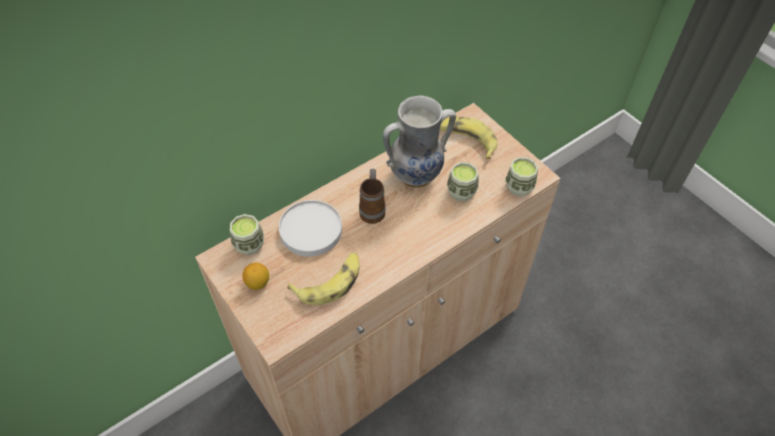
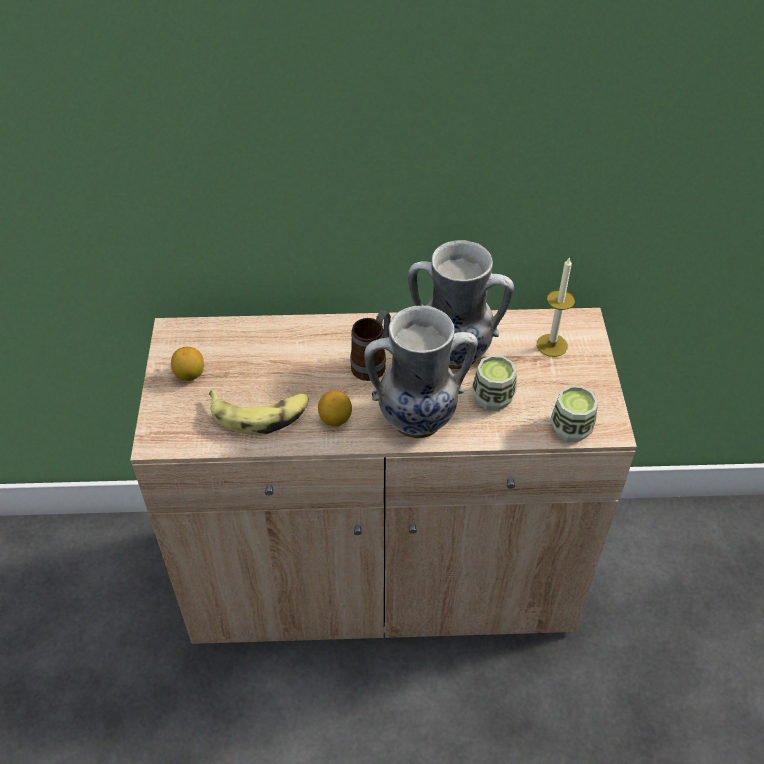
camera: 35 degrees right, 5 degrees down
cup [230,214,264,255] -> none
white plate [279,200,342,257] -> none
banana [440,117,498,159] -> candle [537,257,575,357]
none -> lemon [318,391,352,427]
none -> vase [364,306,478,438]

